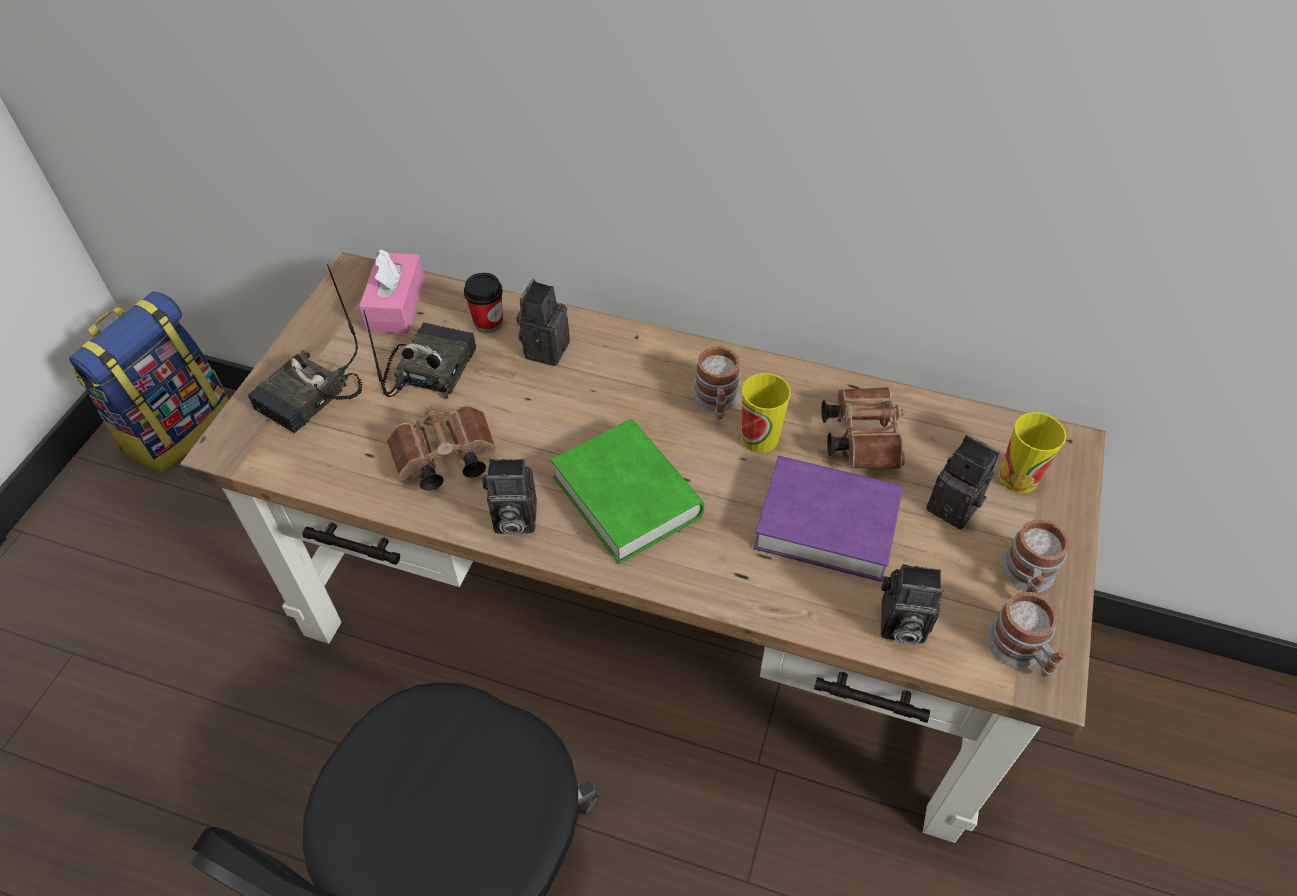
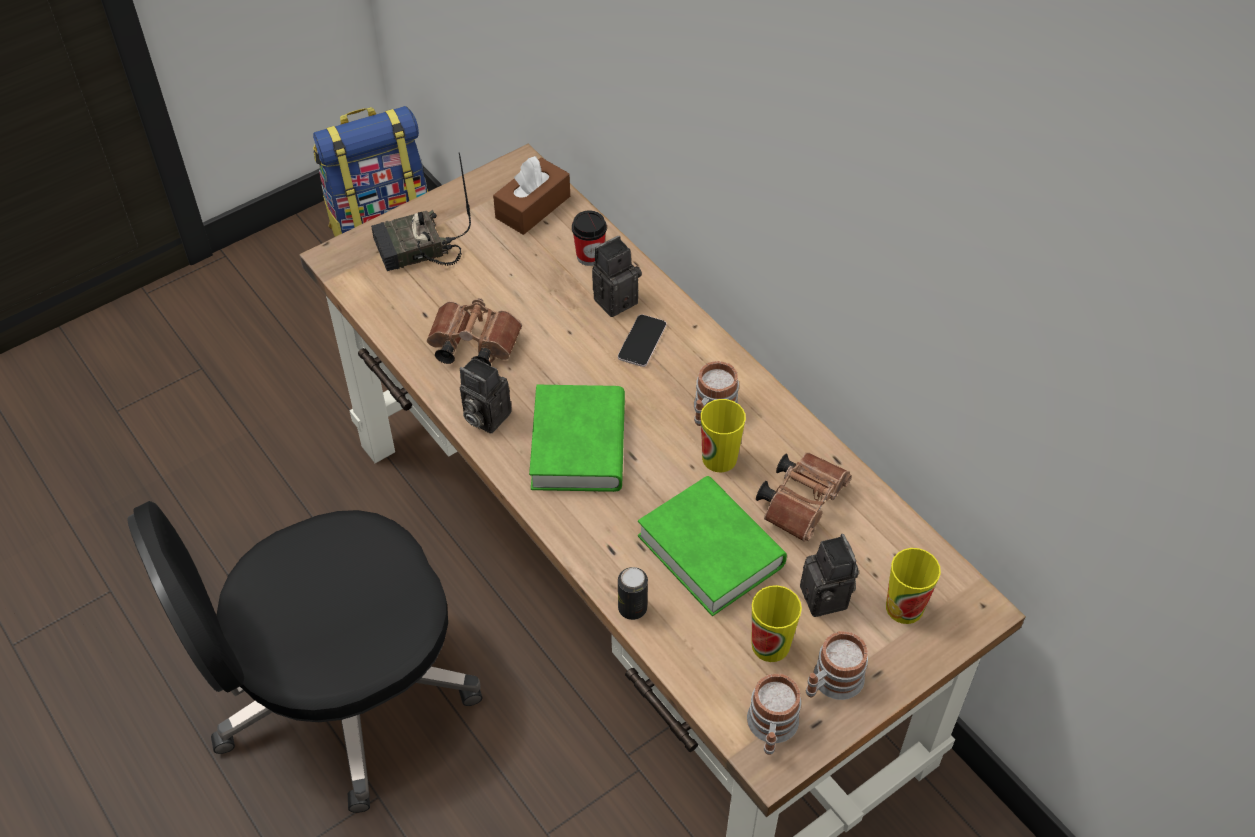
camera: 35 degrees right, 0 degrees up
pink tissue box [359,249,425,334] -> brown tissue box [493,156,570,235]
radio [363,310,476,399] -> none
purple book [753,456,903,582] -> green book [638,476,787,616]
camera [881,564,943,645] -> none
none -> phone [618,314,667,367]
none -> can [618,567,648,620]
none -> cup [752,585,802,662]

